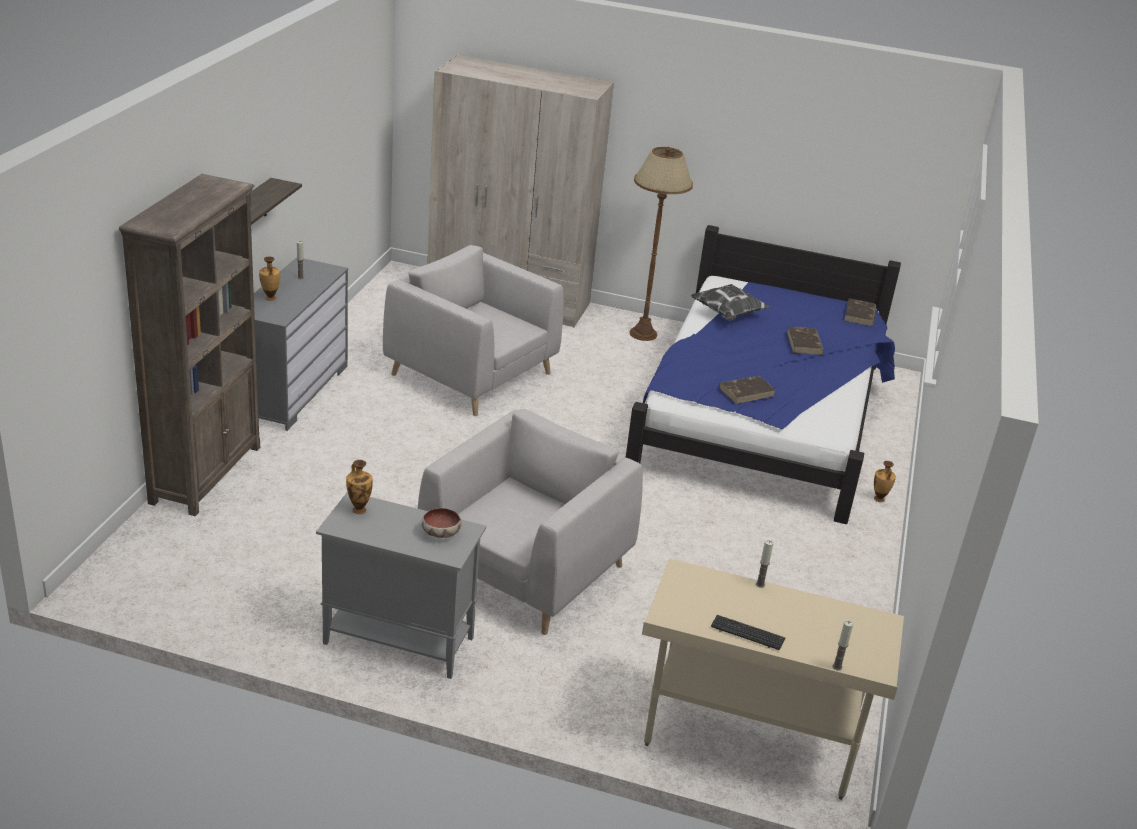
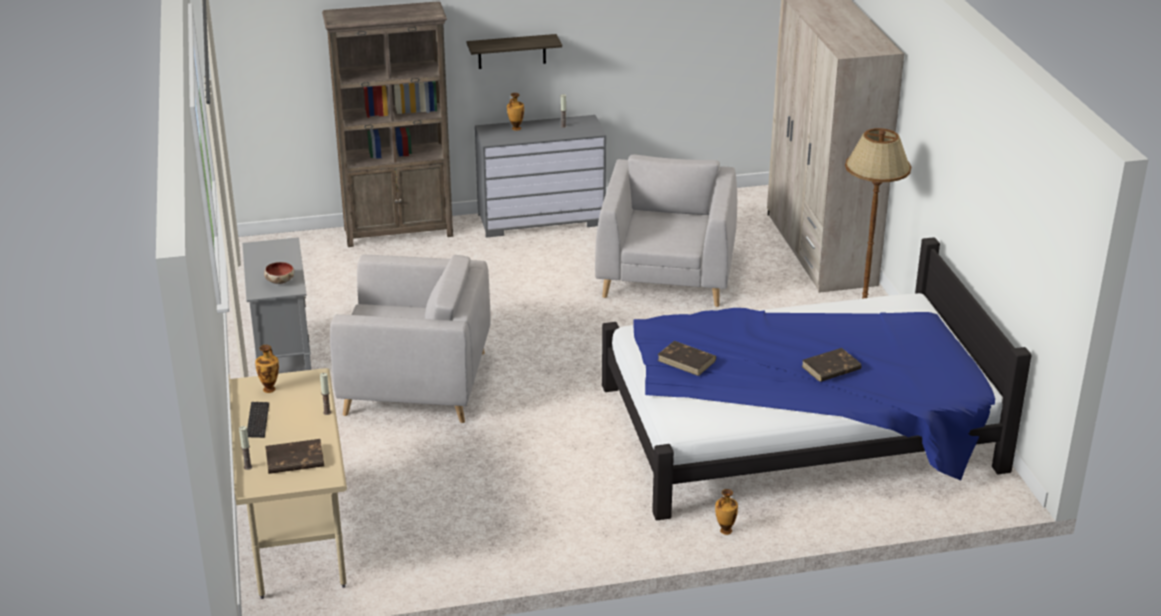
camera: 65 degrees right, 0 degrees up
vase [346,460,373,514] -> vase moved to [255,345,279,393]
pillow [690,284,769,320] -> none
brown book [844,298,877,326] -> brown book moved to [265,439,324,474]

